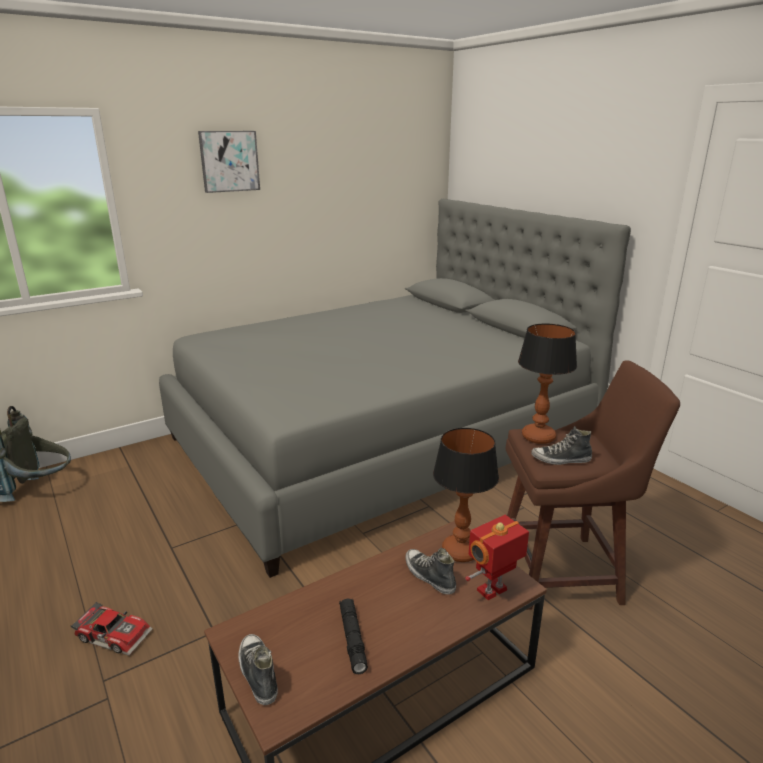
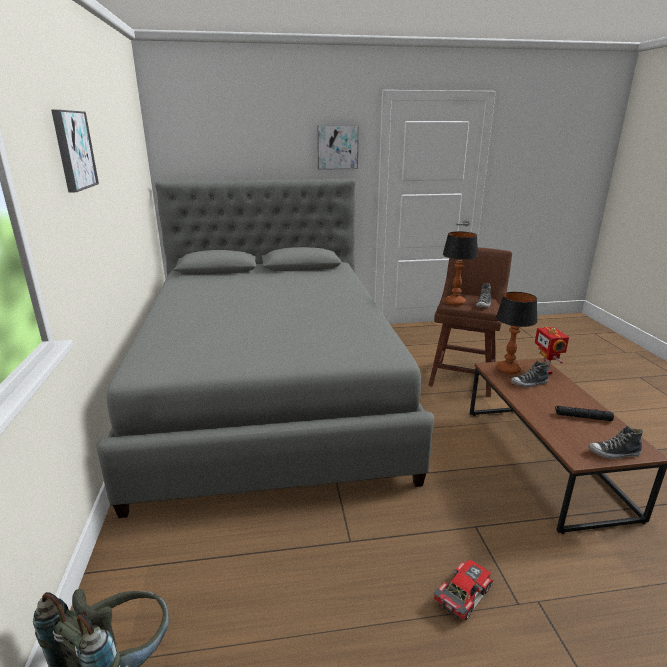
camera: 65 degrees left, 0 degrees up
none -> picture [317,126,359,170]

